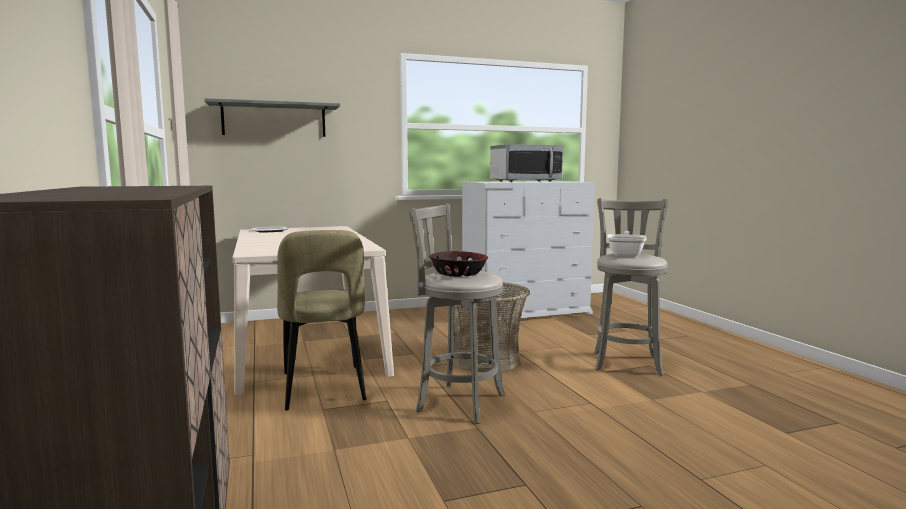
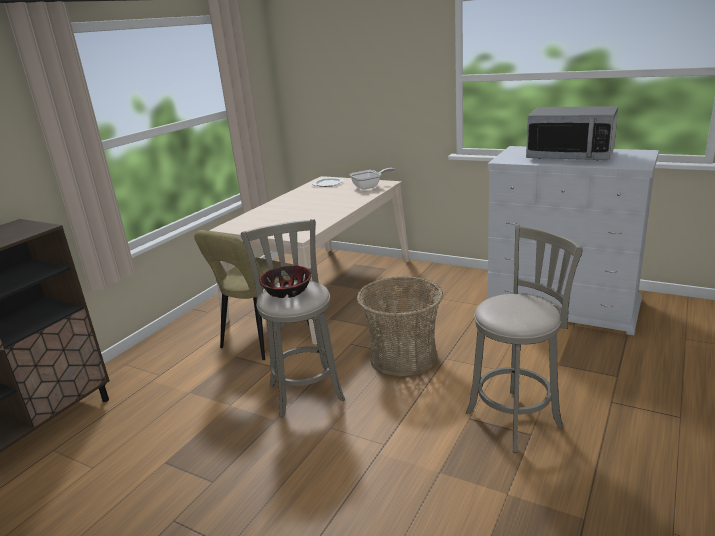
camera: 50 degrees right, 15 degrees up
grey shelf [205,98,340,137] -> none
frying pan [607,231,647,257] -> frying pan moved to [349,168,395,190]

